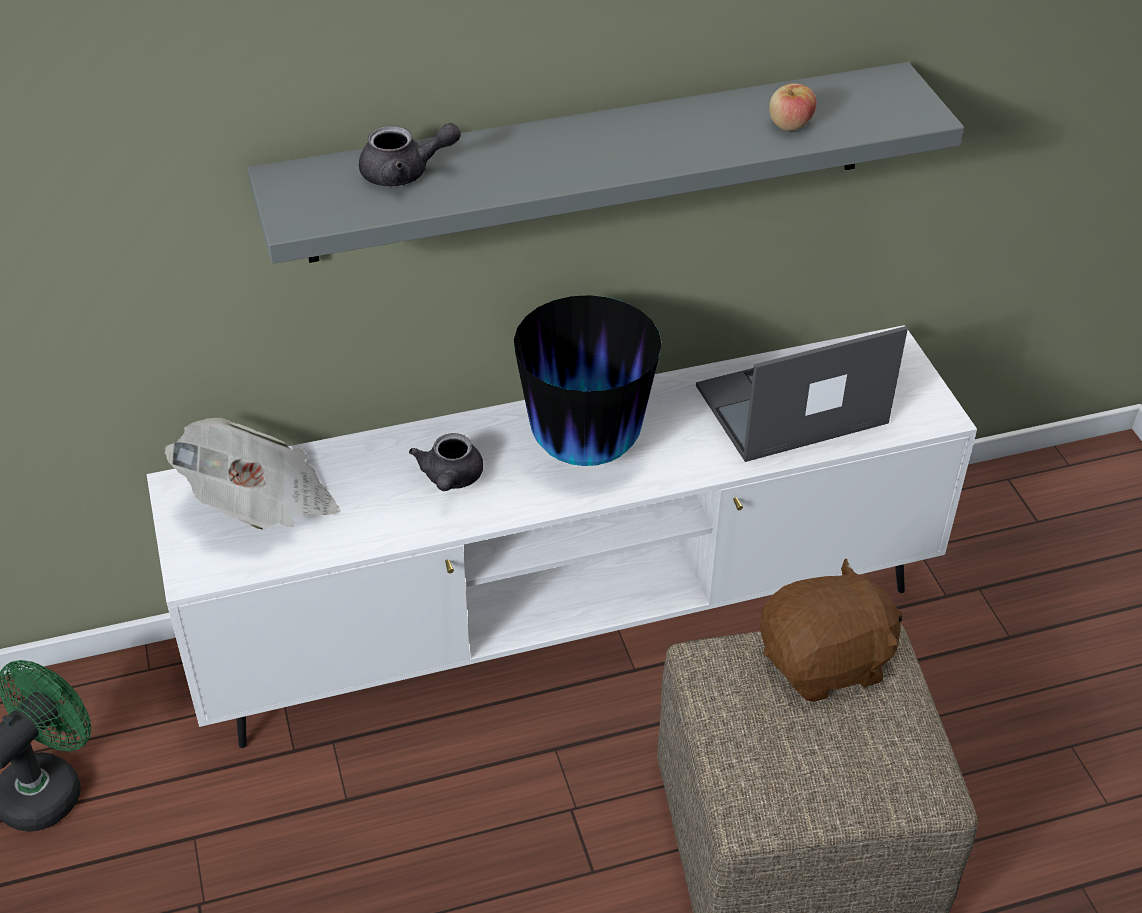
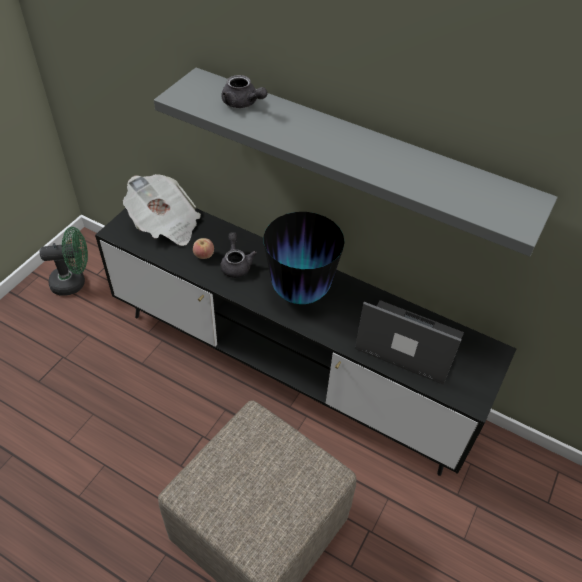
camera: 45 degrees right, 5 degrees up
white tv stand [146,325,977,748] -> black tv stand [95,208,516,476]
grey teapot [409,433,483,491] -> grey teapot turned 120 degrees clockwise [220,232,257,278]
brown plush toy [760,559,903,702] -> none
apple [769,83,817,131] -> apple moved to [193,238,214,259]

